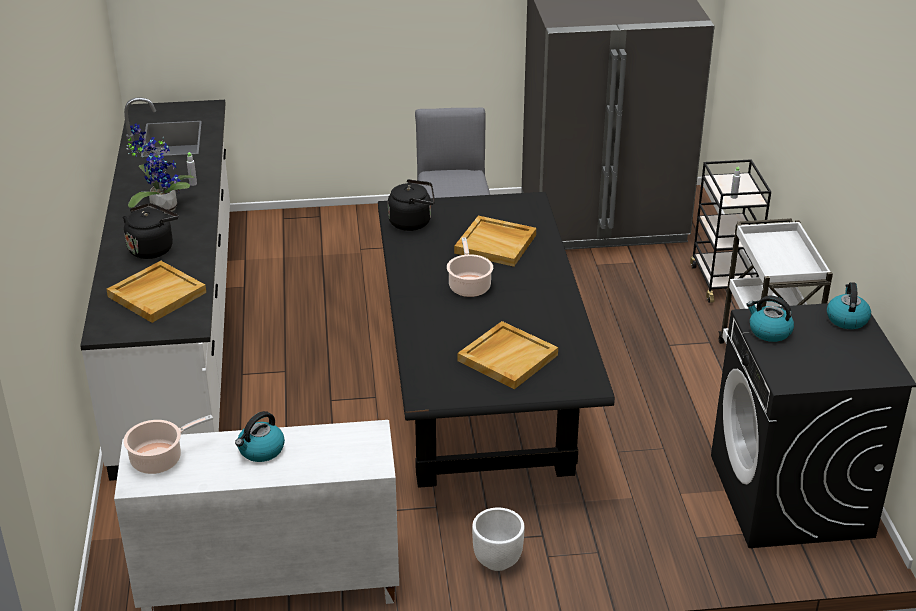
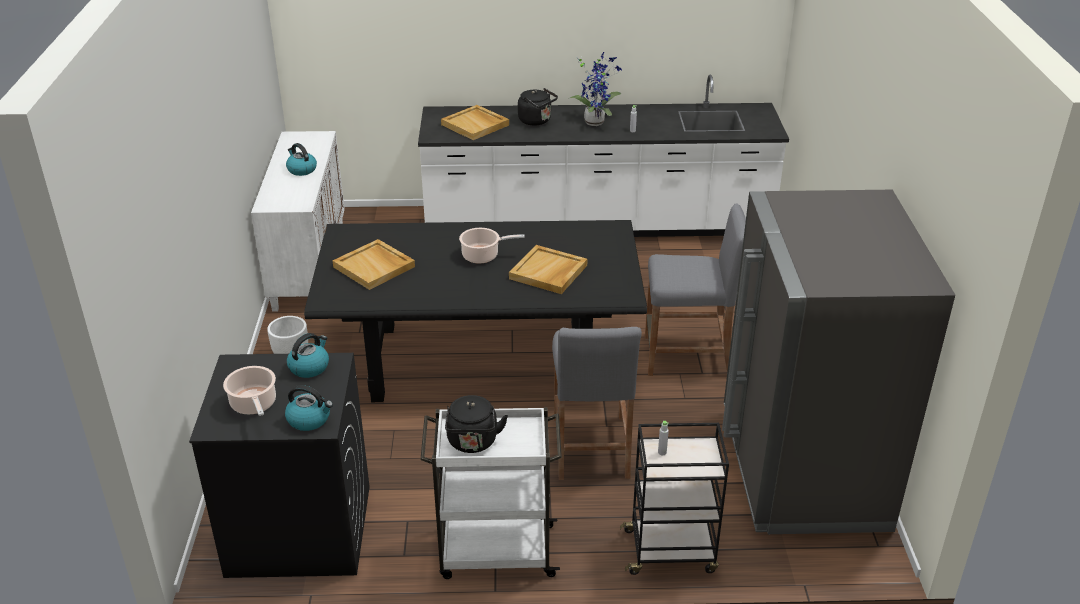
camera: 95 degrees right, 0 degrees up
cooking pot [124,415,213,474] -> cooking pot moved to [223,366,276,416]
black kettle [388,179,435,231] -> black kettle moved to [445,395,508,453]
none -> grey stool [552,327,642,480]

